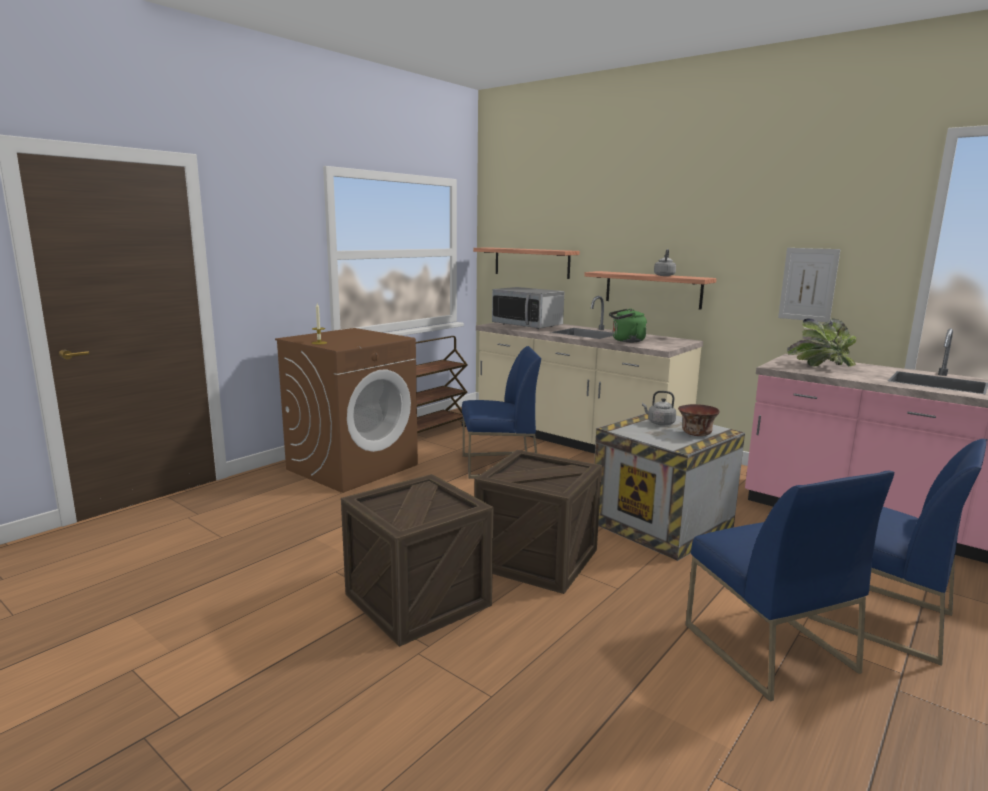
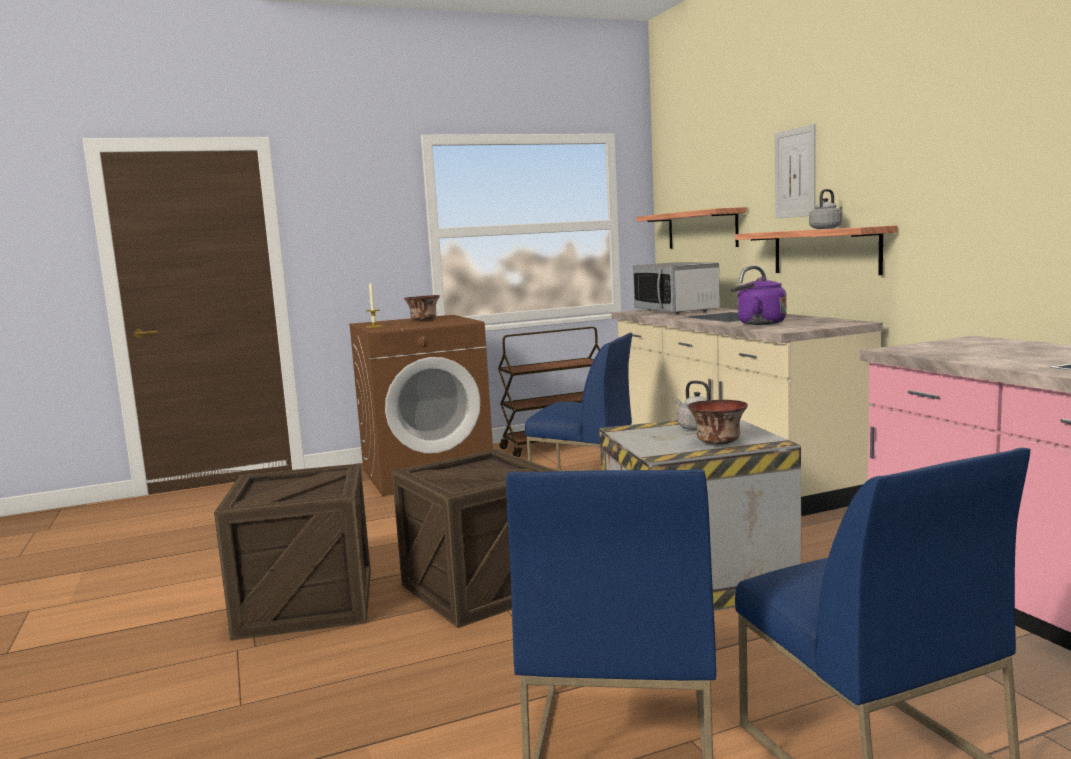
camera: 30 degrees right, 5 degrees down
green kettle [609,309,647,342] -> purple kettle [731,277,787,325]
picture [778,248,841,322] -> picture moved to [775,124,816,218]
potted plant [787,318,857,367] -> none
none -> bowl [404,295,440,321]

